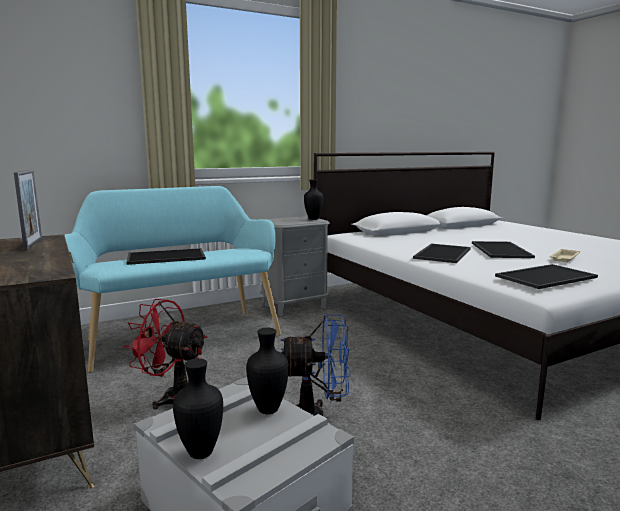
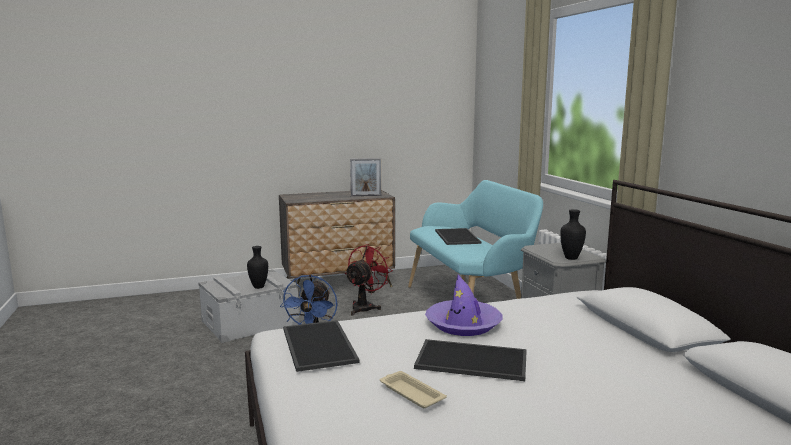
camera: 100 degrees right, 0 degrees up
black vase [173,358,223,459] -> none
tray [413,244,470,263] -> purple hat [425,275,502,336]

